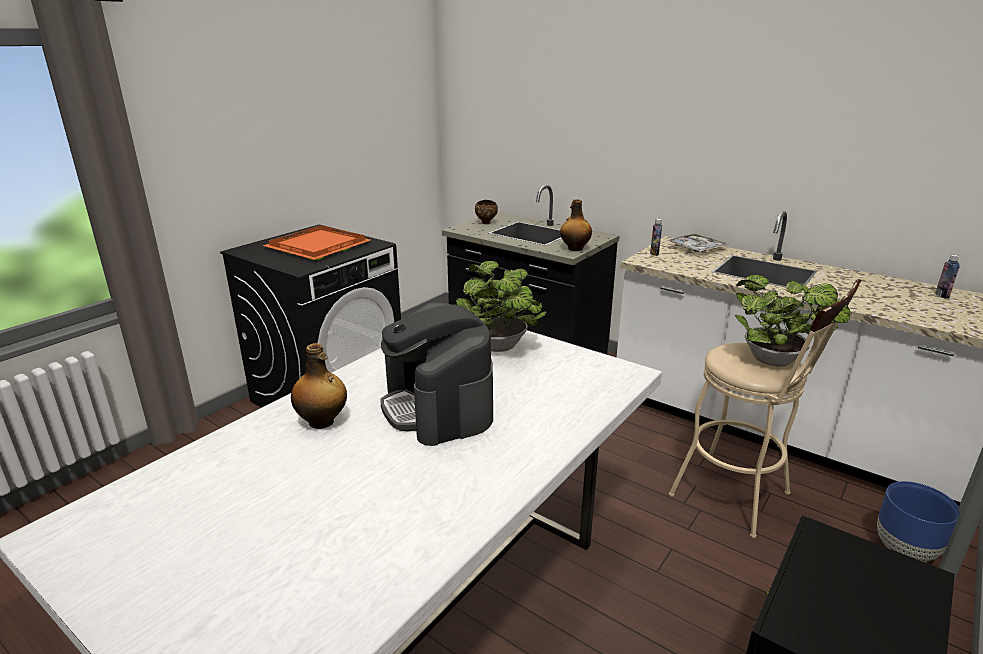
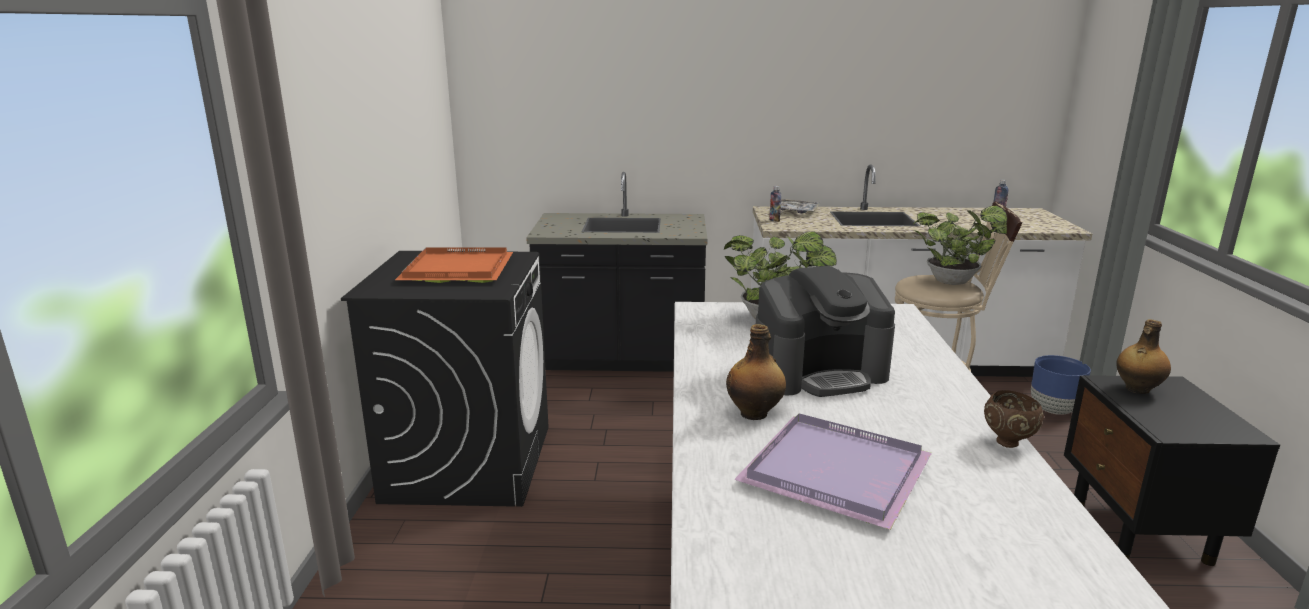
camera: 35 degrees left, 5 degrees down
coffee machine [381,303,493,446] -> coffee machine turned 45 degrees counterclockwise [756,266,895,397]
brown bowl [475,200,498,224] -> brown bowl moved to [984,390,1044,448]
bottle [560,199,592,251] -> bottle moved to [1116,319,1171,394]
none -> purple tray [734,413,932,530]

